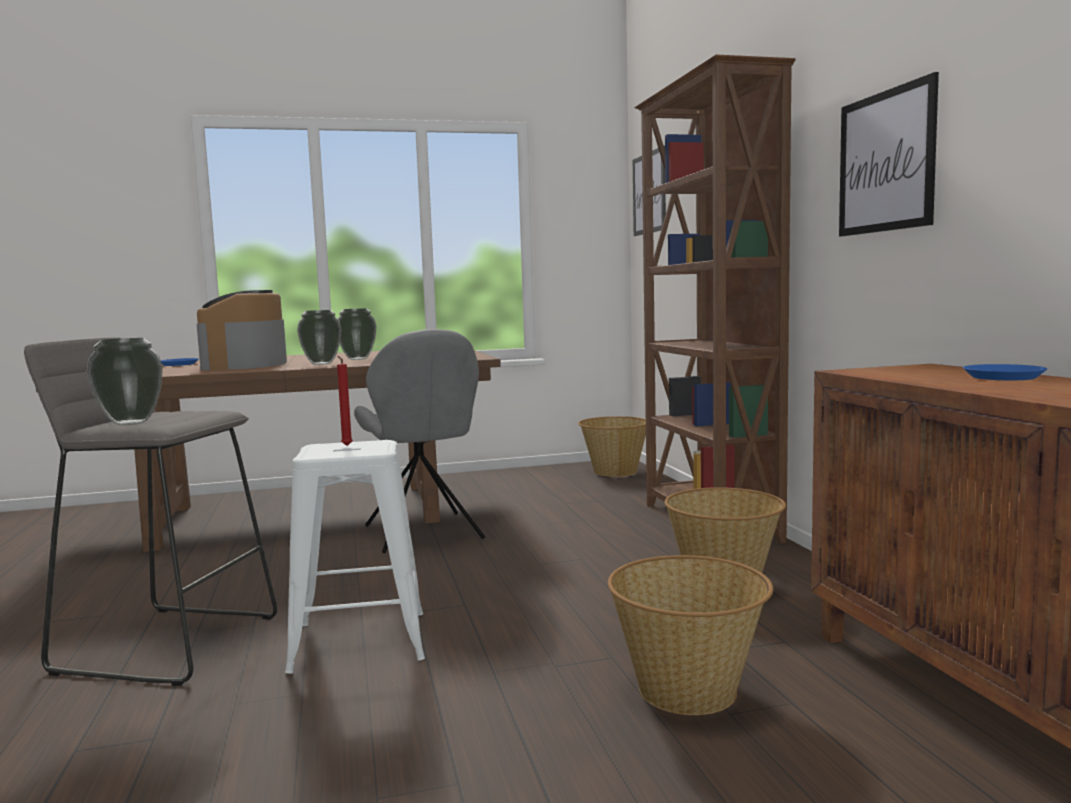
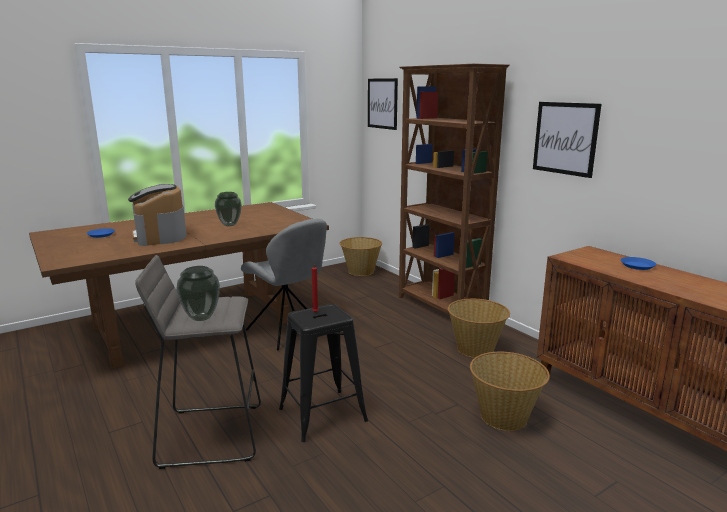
camera: 20 degrees left, 10 degrees up
white stool [285,440,425,673] -> black stool [279,304,368,442]
vase [297,310,341,365] -> none

